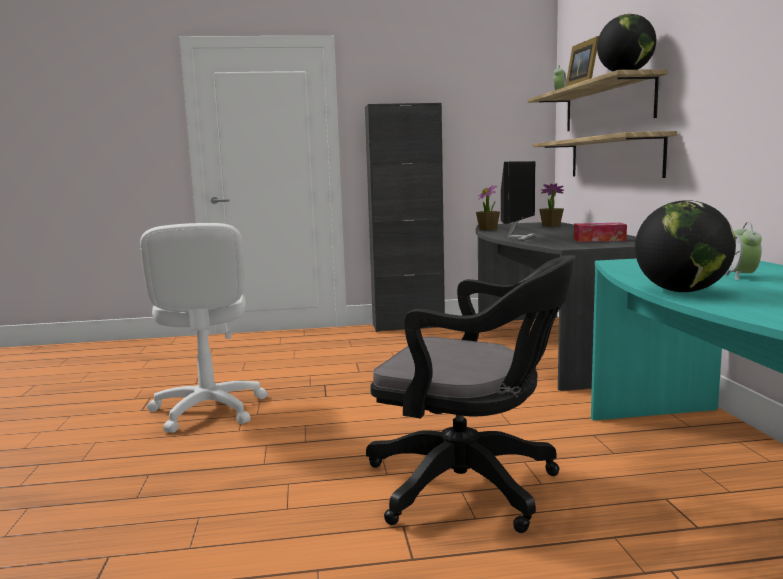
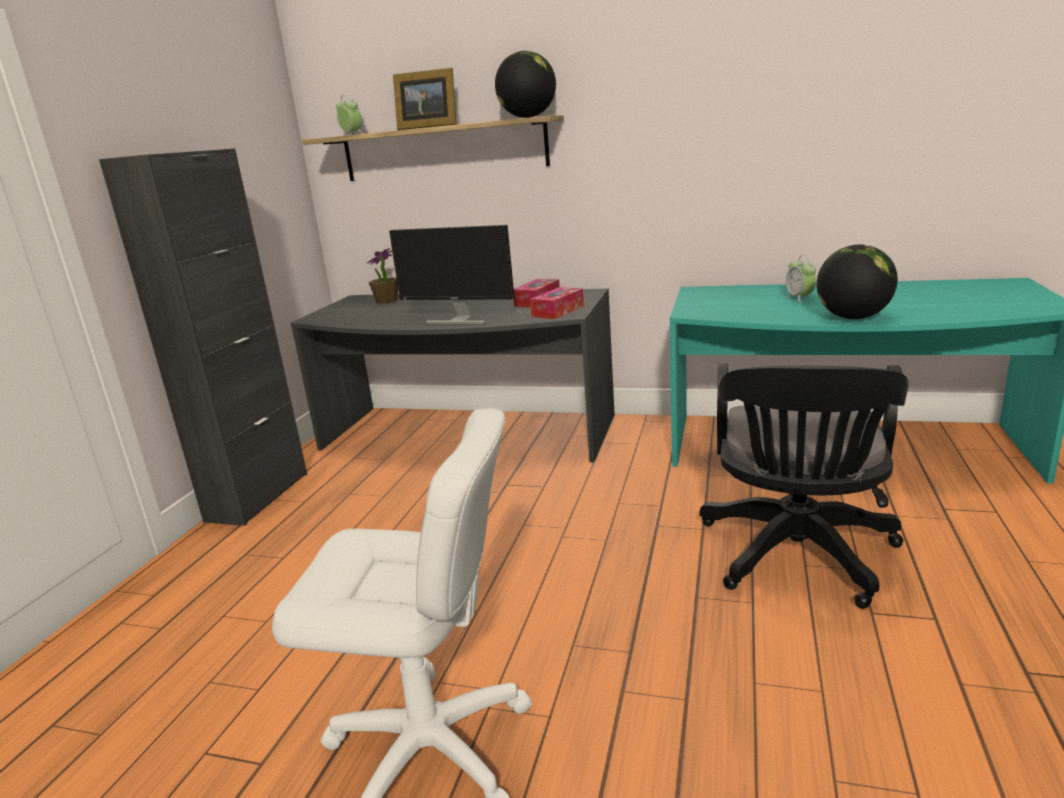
camera: 65 degrees left, 10 degrees up
black office chair [366,255,575,533] -> black office chair turned 150 degrees clockwise [700,363,909,609]
potted plant [476,185,500,230] -> none
monitor [501,161,536,241] -> monitor turned 150 degrees clockwise [389,225,514,325]
shelf [532,131,677,178] -> none
alarm clock [724,222,762,280] -> alarm clock turned 45 degrees clockwise [785,255,816,303]
none -> tissue box [530,287,584,319]

